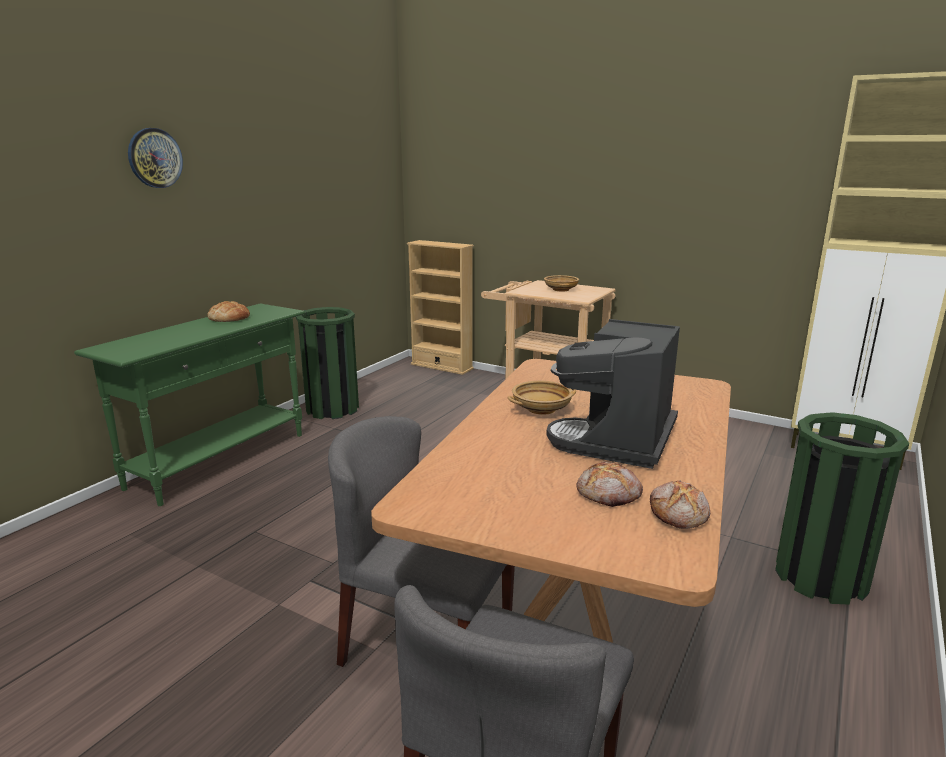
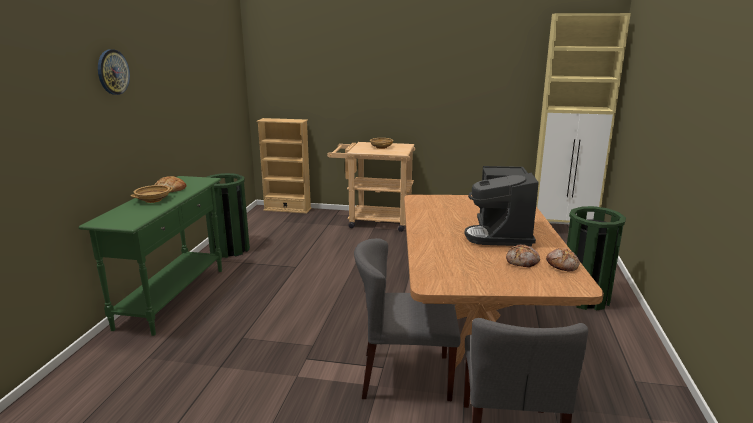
camera: 20 degrees left, 0 degrees up
beige bowl [508,381,576,415] -> beige bowl moved to [130,185,173,203]

